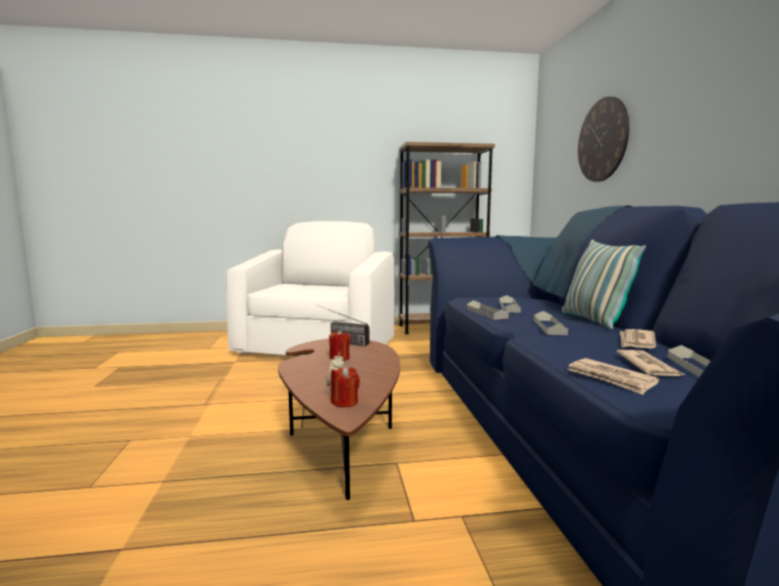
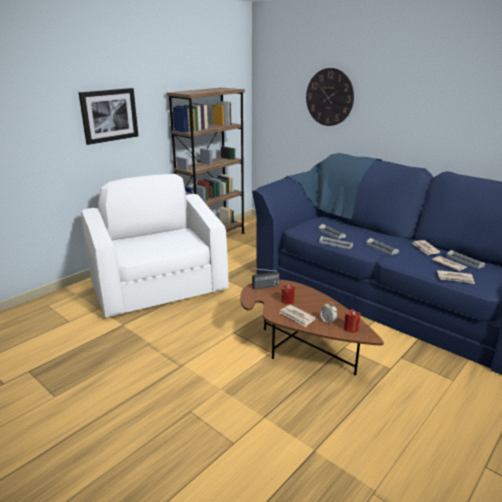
camera: 40 degrees left, 15 degrees up
pillow [562,239,646,330] -> none
none -> picture [79,88,138,145]
none -> newspaper [280,304,316,327]

